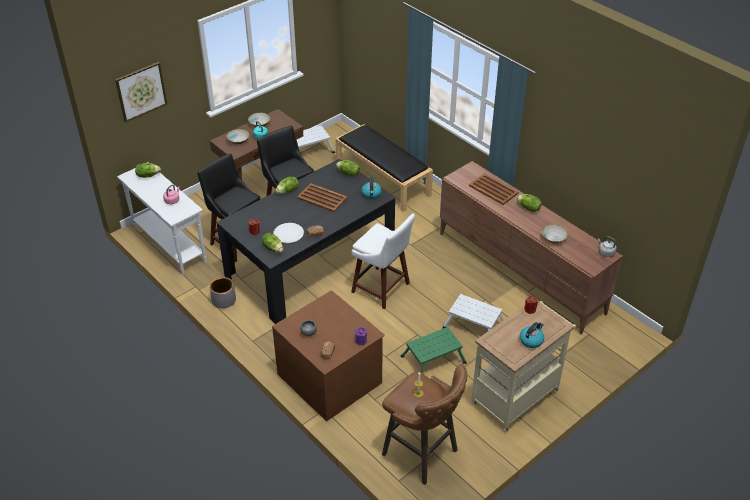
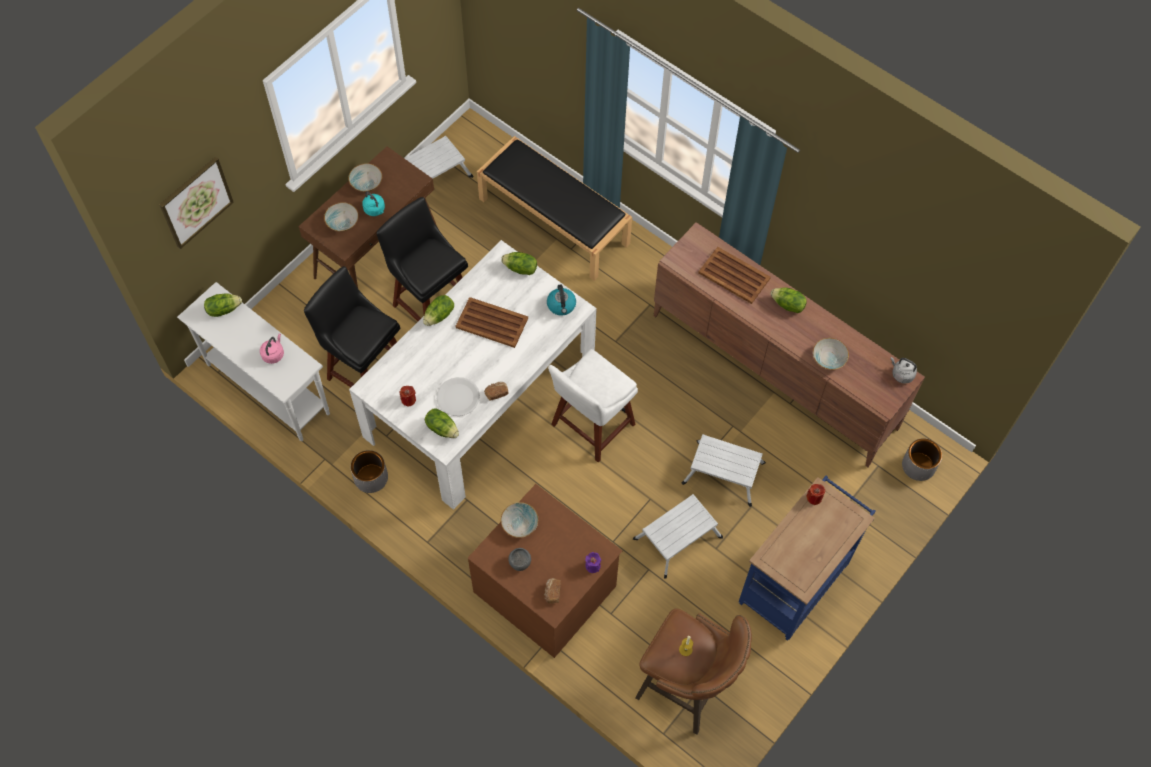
camera: 10 degrees left, 20 degrees up
black dining table [216,159,395,324] -> white dining table [349,240,597,510]
white chair [351,213,415,309] -> white chair turned 105 degrees clockwise [548,349,638,463]
green step ladder [400,327,467,373] -> white step ladder [633,494,723,579]
beige cart [471,301,576,432] -> blue cart [739,476,876,641]
kettle [520,322,544,348] -> none
none -> bowl [501,502,539,538]
none -> grey planter [902,438,942,481]

